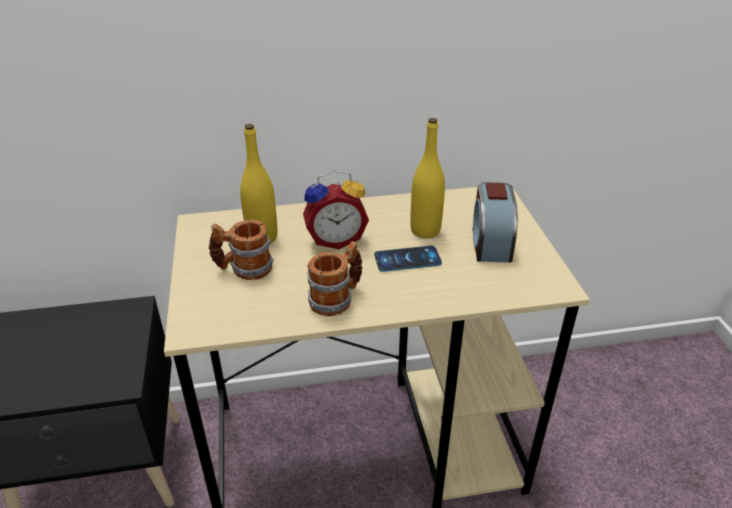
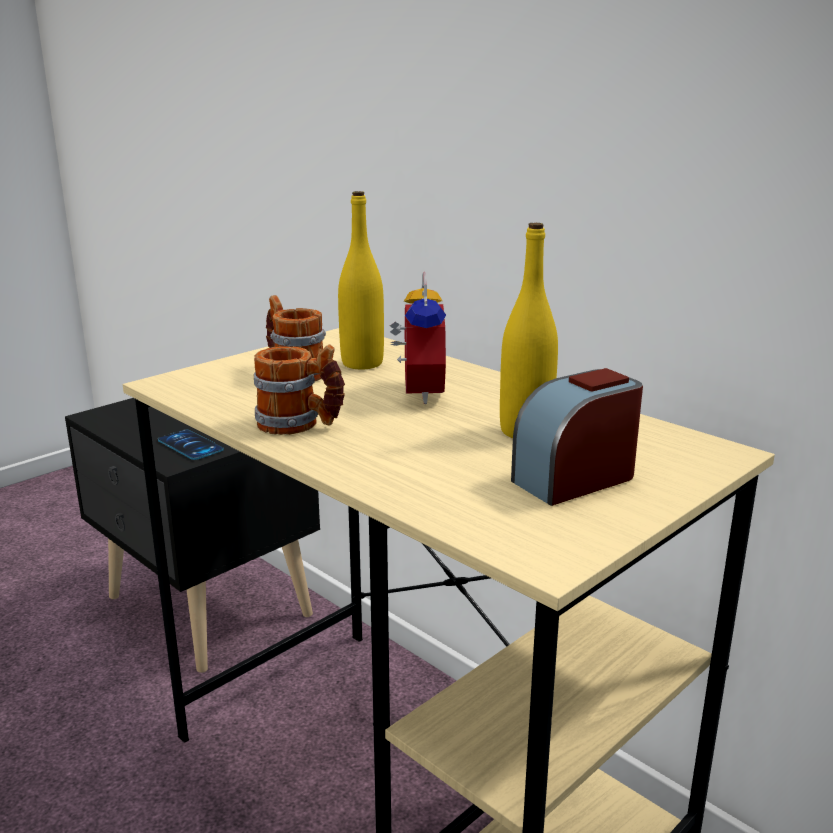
camera: 55 degrees right, 15 degrees down
alarm clock [303,170,369,249] -> alarm clock turned 135 degrees counterclockwise [390,272,446,404]
phone [374,246,442,272] -> phone moved to [158,429,224,460]

